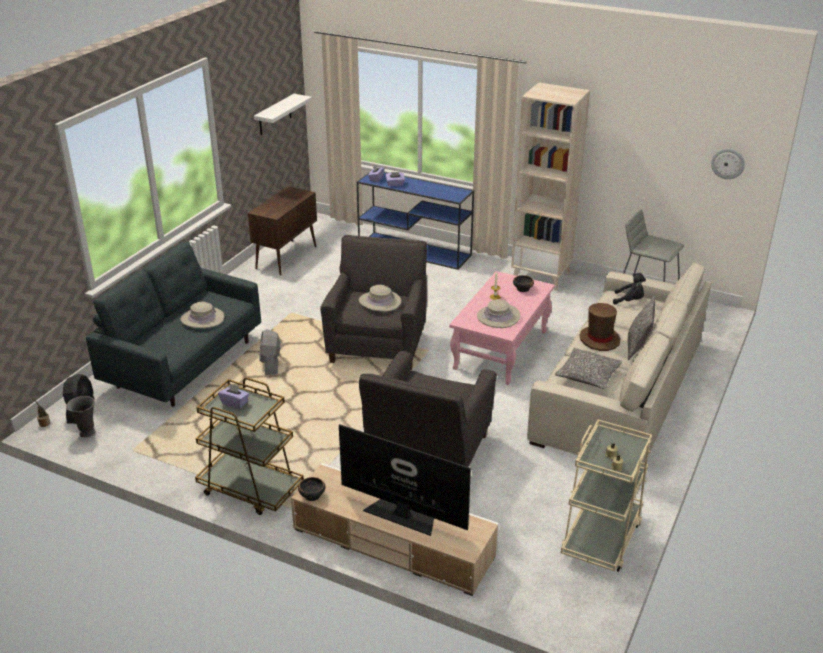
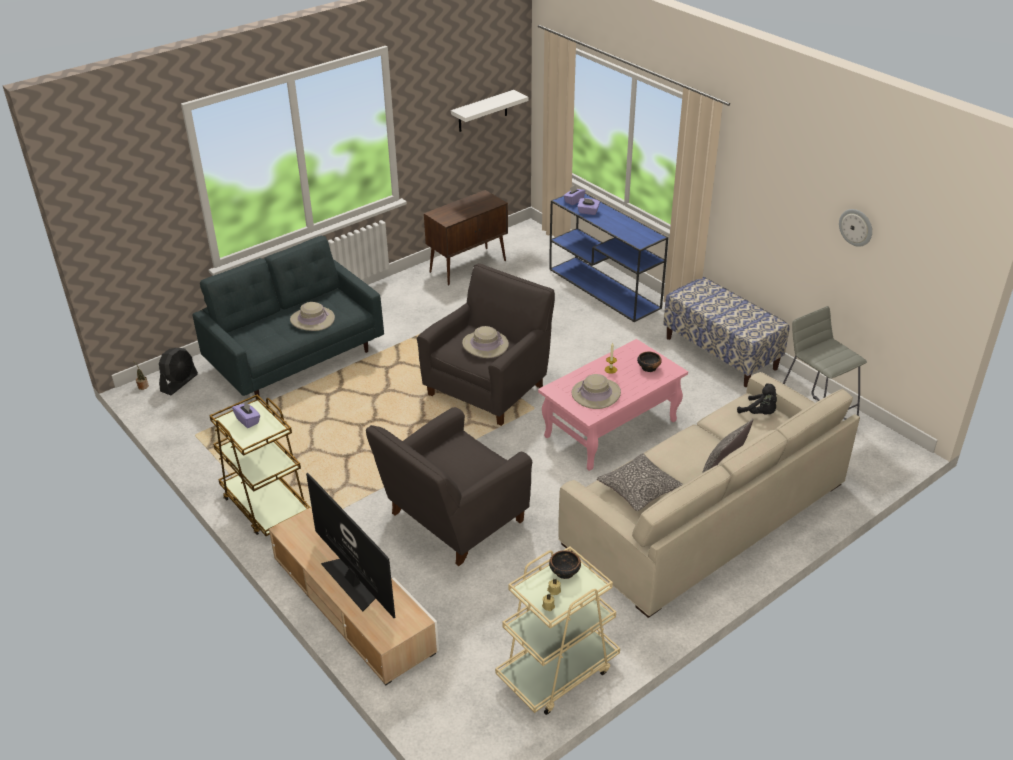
camera: 25 degrees right, 5 degrees up
grey vase [66,396,96,437] -> none
grey fan [259,329,281,375] -> none
bowl [298,477,325,501] -> bowl moved to [549,550,581,579]
beige bookcase [511,82,590,291] -> bench [663,277,789,387]
brown hat [579,303,620,351] -> none
wall clock [711,149,745,179] -> wall clock moved to [839,209,872,247]

